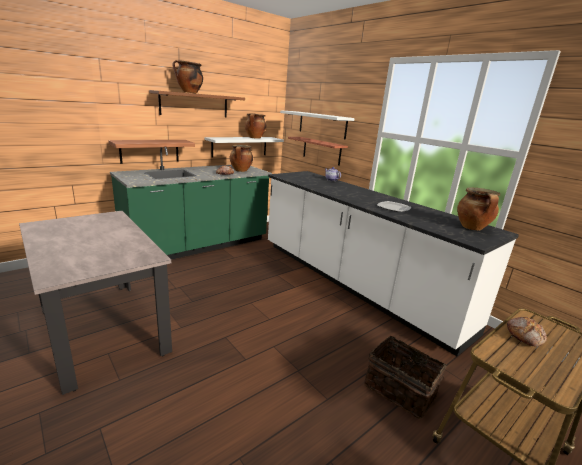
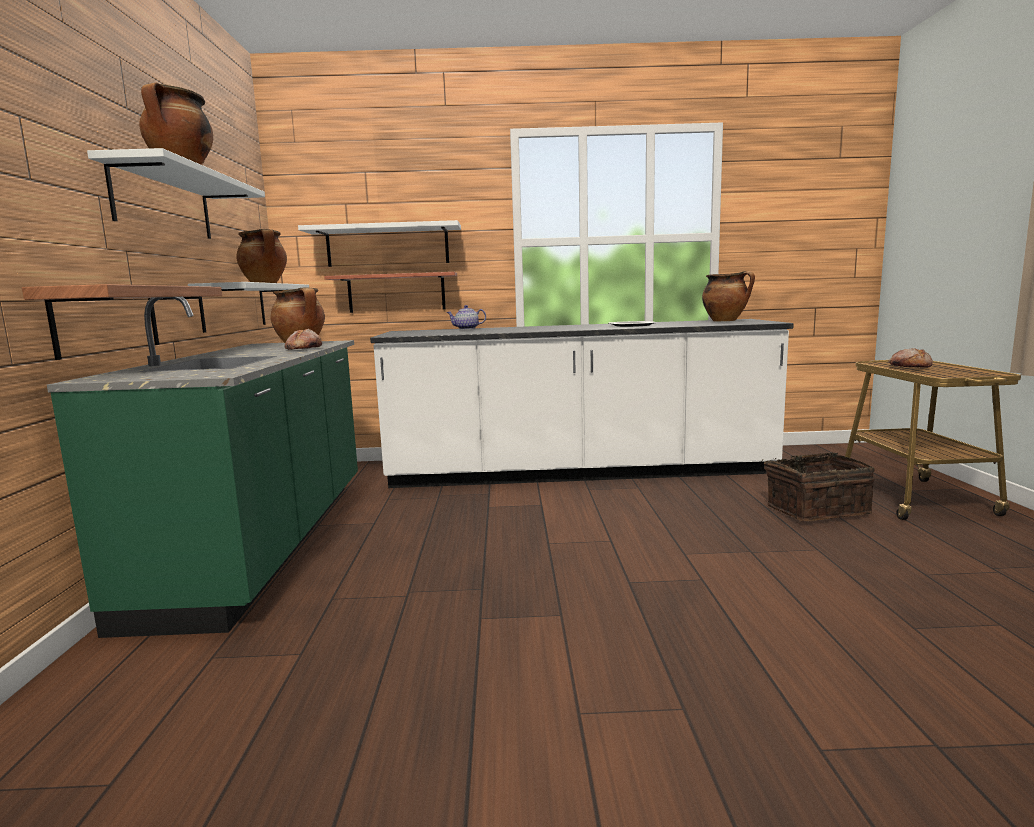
camera: 50 degrees left, 10 degrees down
beige dining table [19,211,172,395] -> none
brown shelf [149,90,245,117] -> white shelf [87,148,265,239]

